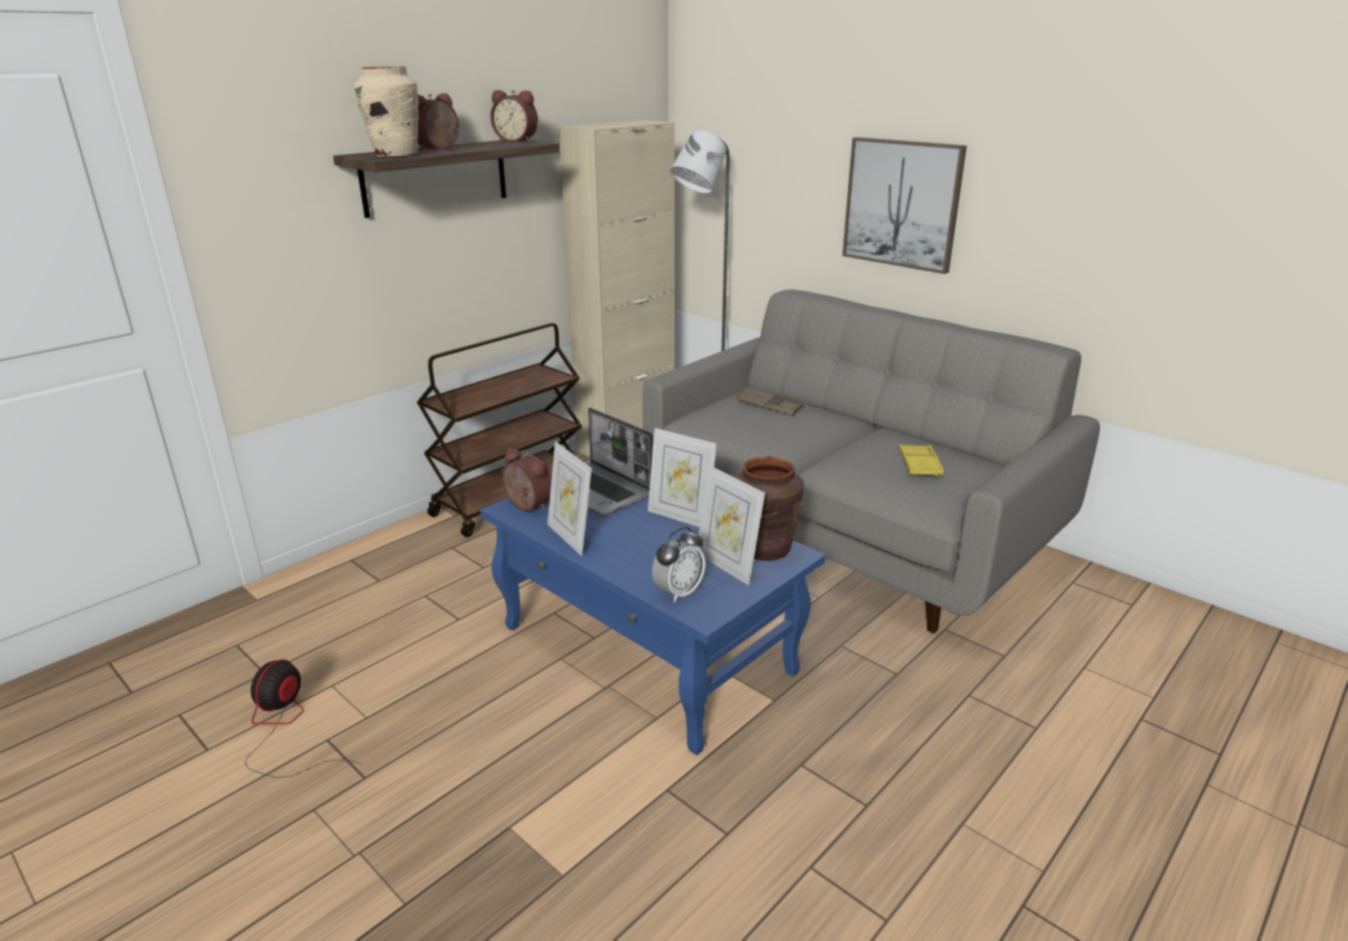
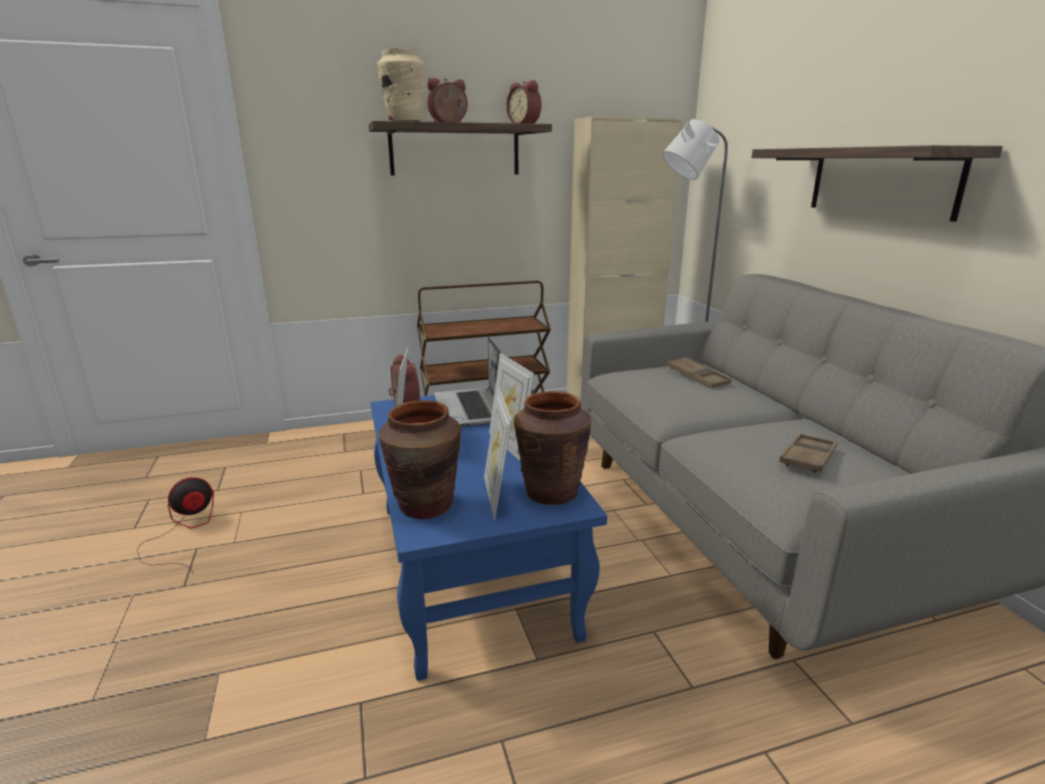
camera: 30 degrees right, 5 degrees down
alarm clock [652,527,705,603] -> brown vase [379,400,461,519]
picture [842,137,967,274] -> shelf [752,145,1003,222]
yellow tray [899,444,944,477] -> brown tray [779,433,837,474]

